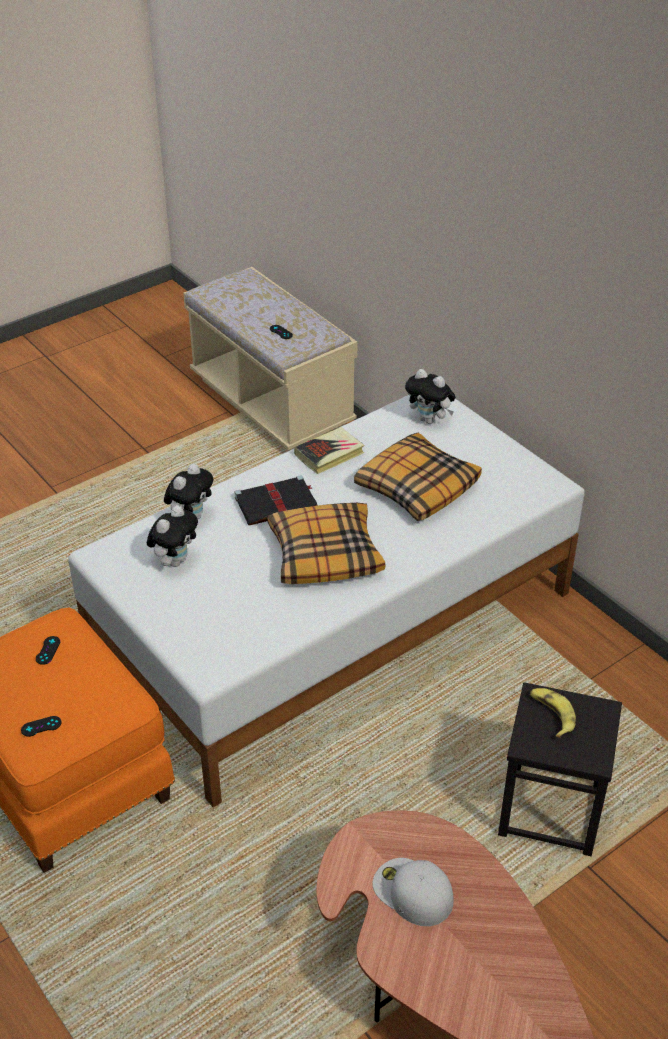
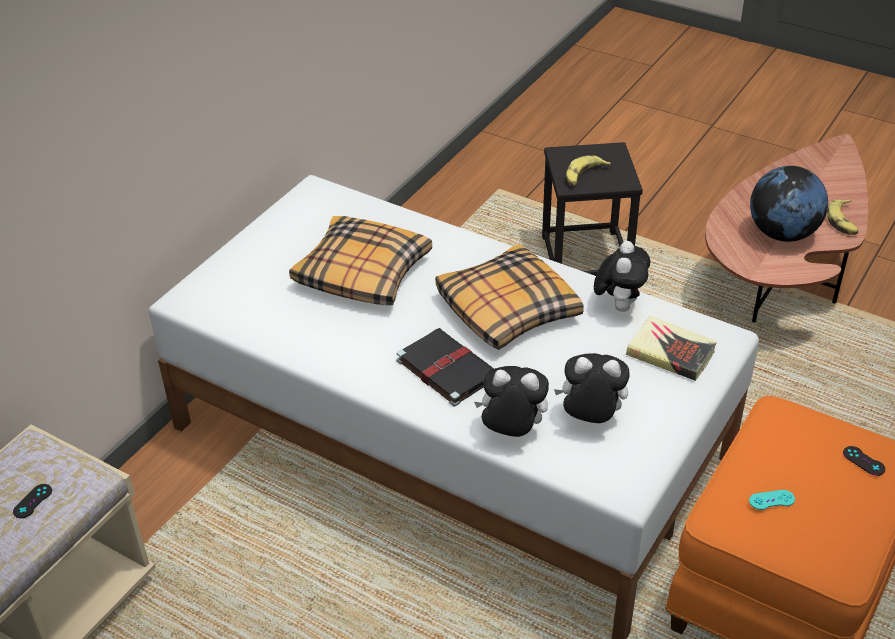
camera: 110 degrees left, 0 degrees up
black game controller [36,636,60,665] -> turquoise game controller [749,490,795,510]
book [294,427,364,474] -> book moved to [626,316,717,381]
white cap [372,858,453,926] -> globe [750,166,828,242]
plush toy [405,369,455,424] -> plush toy moved to [594,241,650,312]
none -> banana [827,199,859,235]

